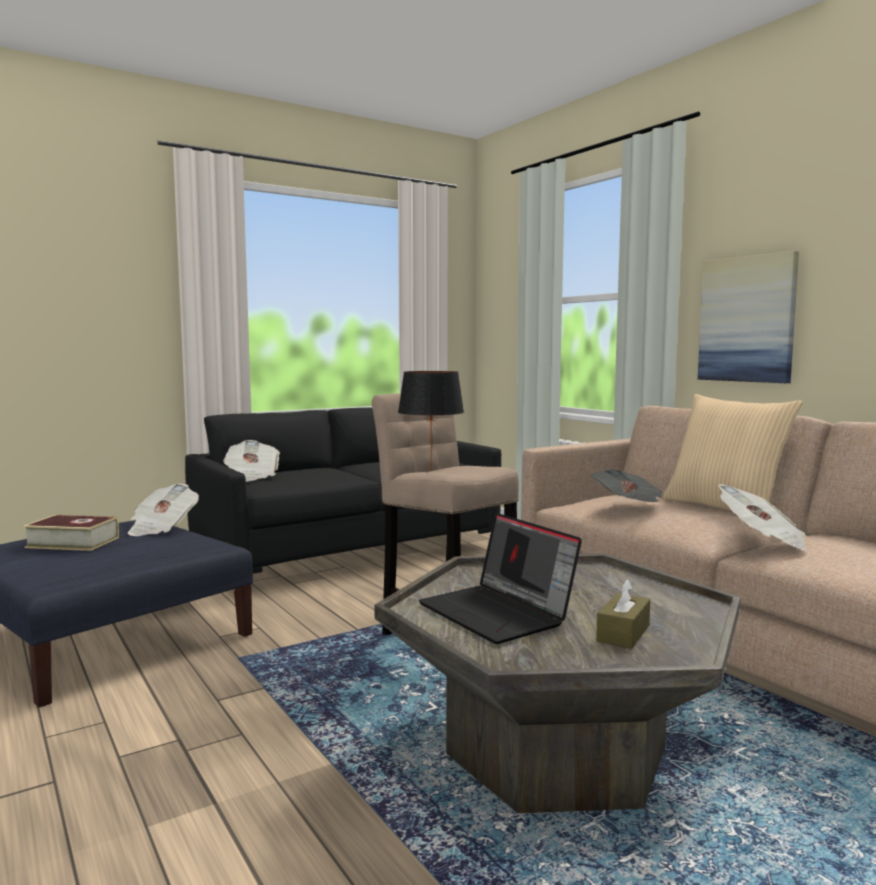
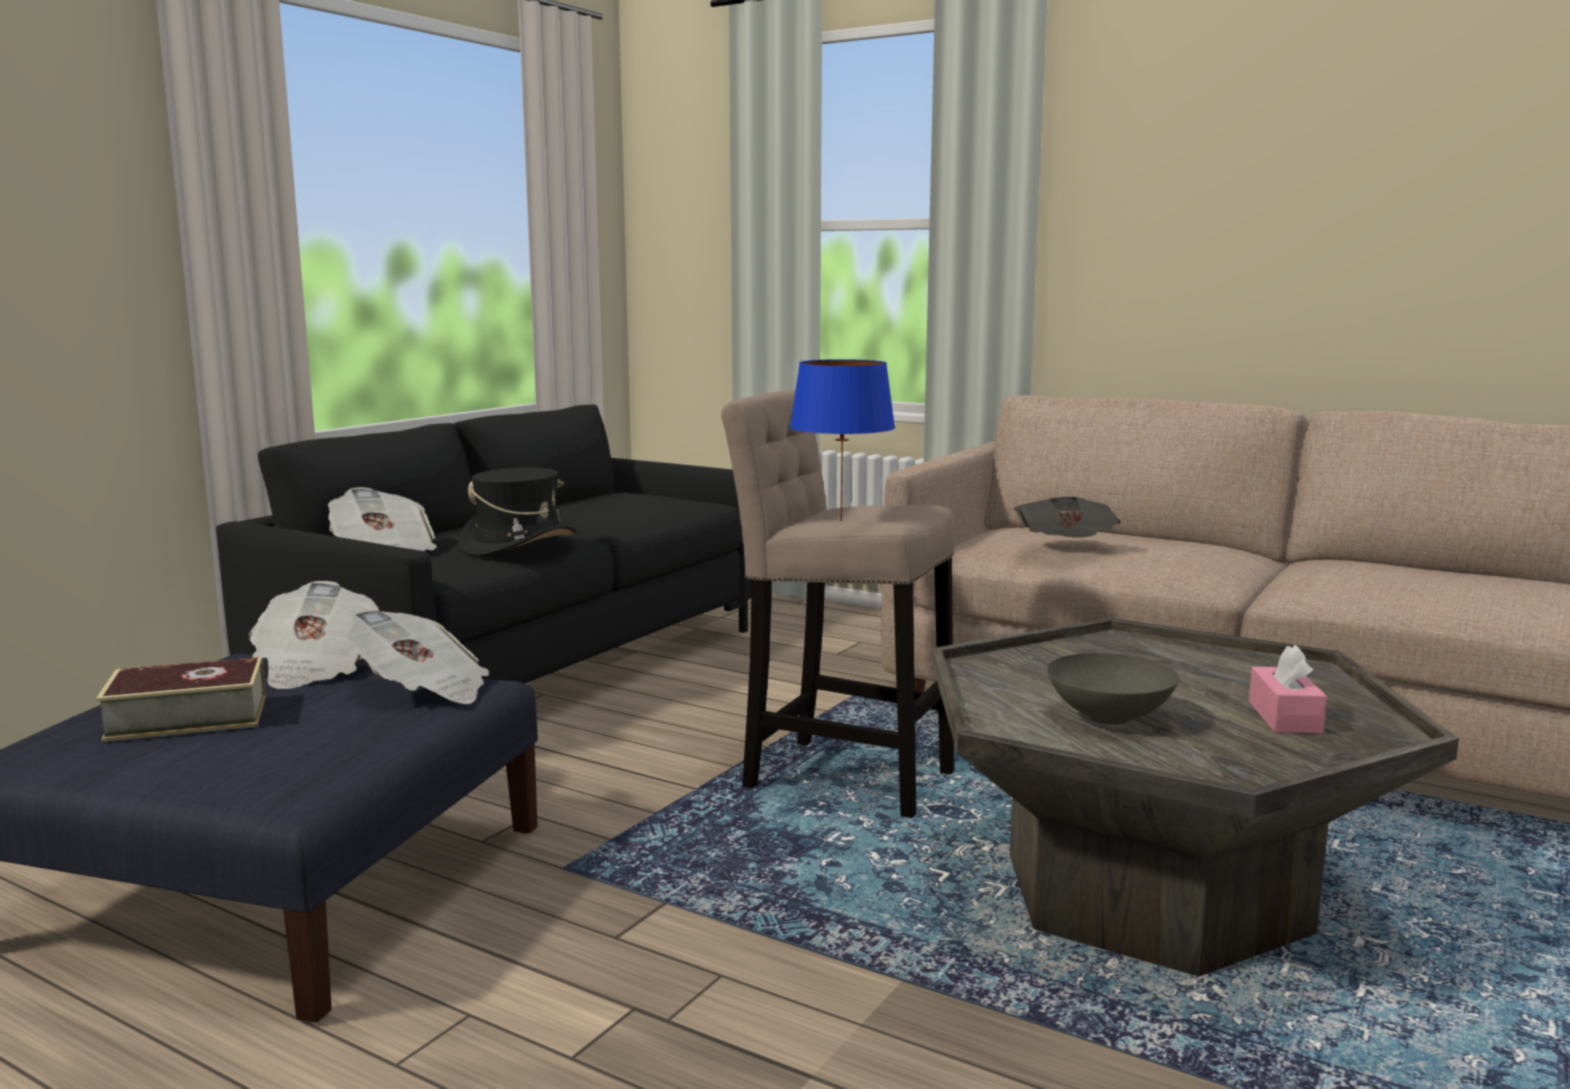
camera: 25 degrees left, 5 degrees up
black table lamp [398,371,464,472] -> blue table lamp [790,359,895,521]
laptop [419,513,582,644] -> grey bowl [1047,653,1179,725]
brown tissue box [596,579,650,649] -> pink tissue box [1249,645,1327,734]
beige pillow [662,394,802,511] -> none
picture [698,251,799,383] -> none
newspaper [719,484,806,551] -> newspaper moved to [347,609,489,704]
none -> black hat [459,468,576,556]

